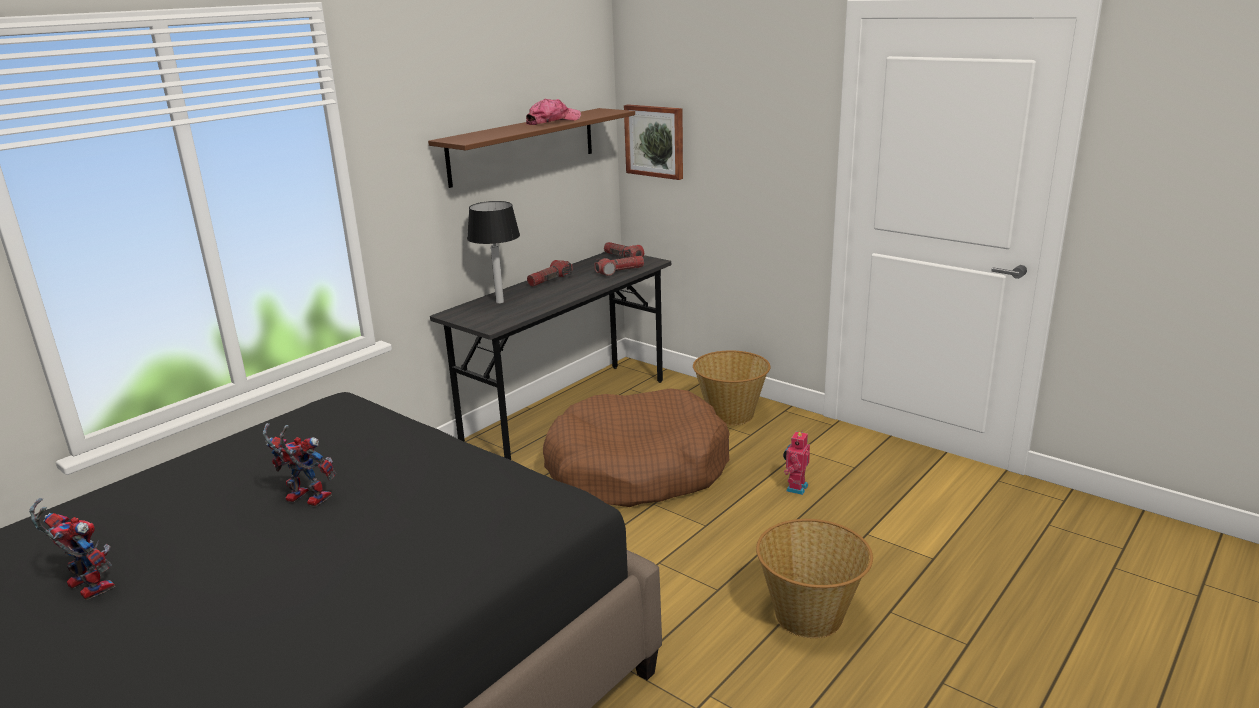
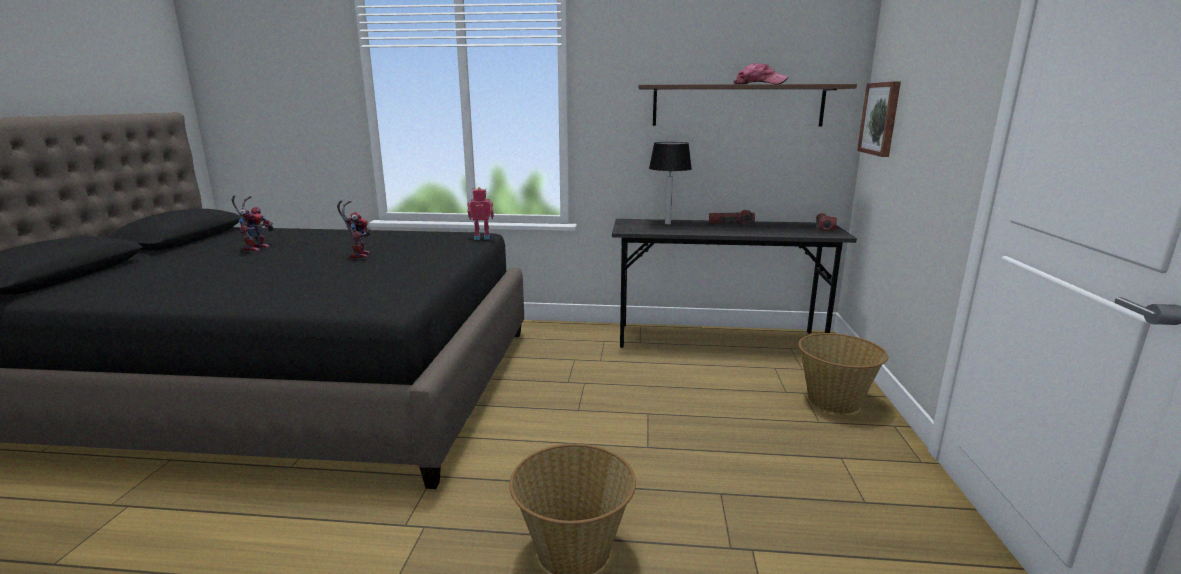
camera: 55 degrees right, 5 degrees down
brown dog bed [543,388,729,507] -> none
flashlight [594,256,644,276] -> none
toy robot [783,430,810,495] -> toy robot moved to [467,187,494,240]

